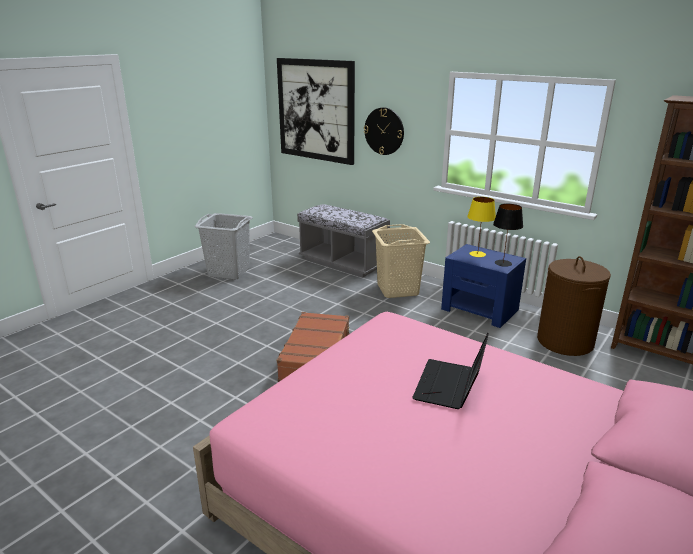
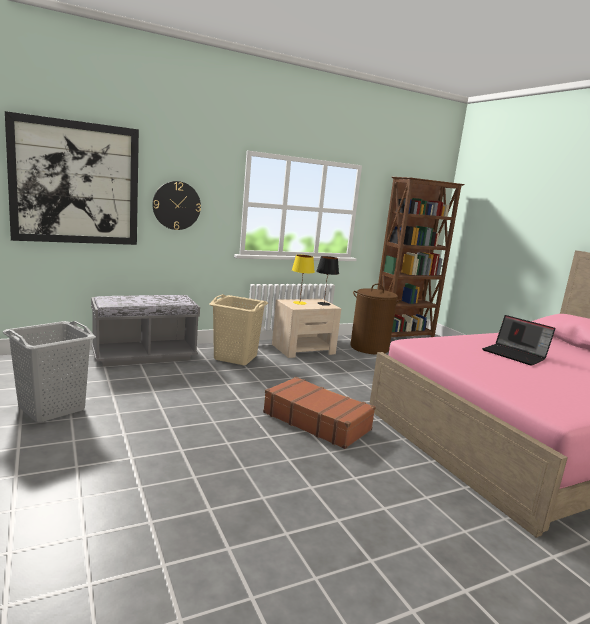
camera: 65 degrees left, 10 degrees down
blue nightstand [441,244,526,328] -> beige nightstand [272,299,341,358]

